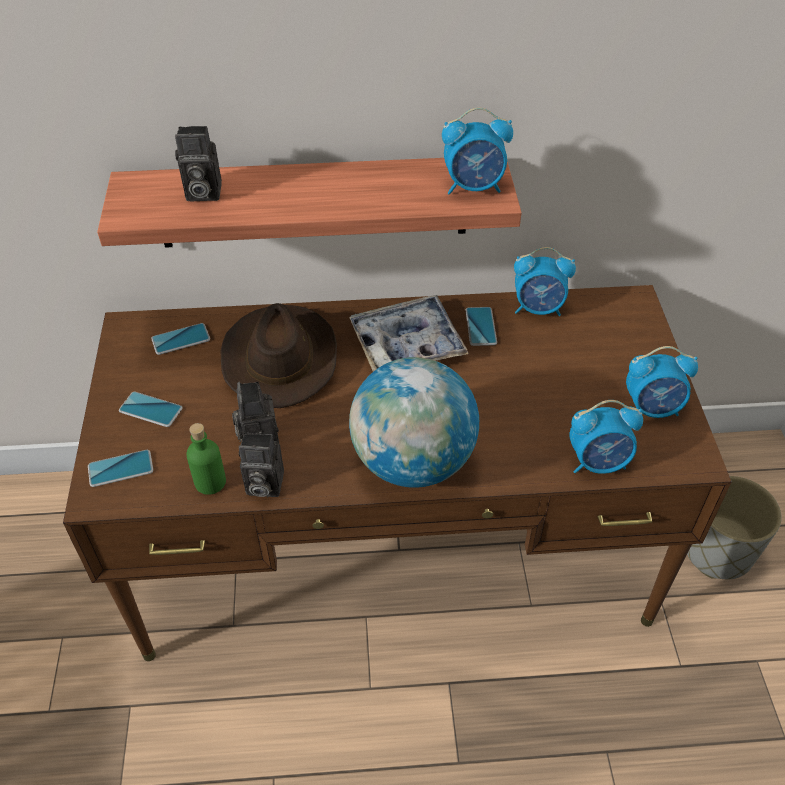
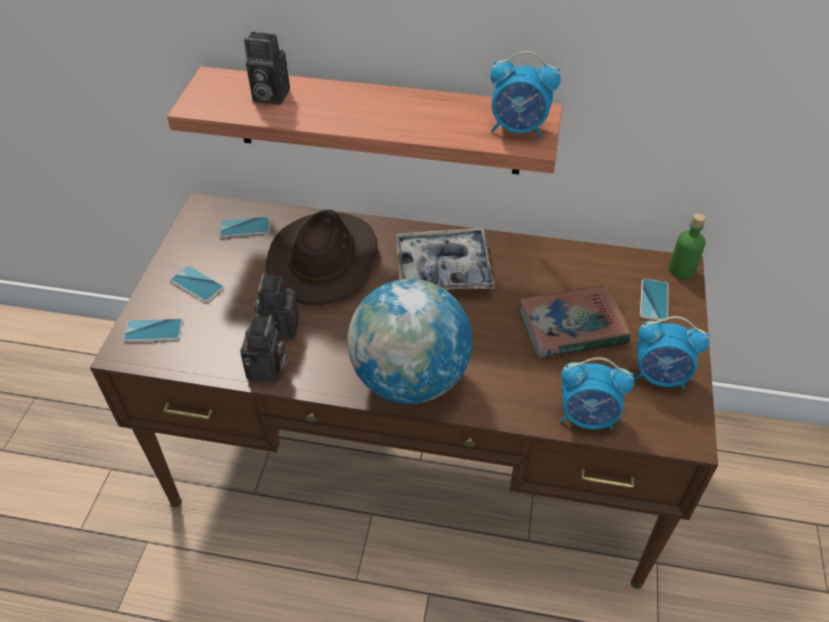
camera: 15 degrees right, 0 degrees up
green bottle [186,423,226,495] -> green bottle moved to [669,213,706,279]
camera [239,432,284,497] -> camera turned 105 degrees counterclockwise [240,315,287,382]
phone [465,307,497,346] -> phone moved to [640,279,669,322]
alarm clock [514,247,576,316] -> none
grey planter [687,476,782,579] -> none
none -> book [519,285,631,358]

